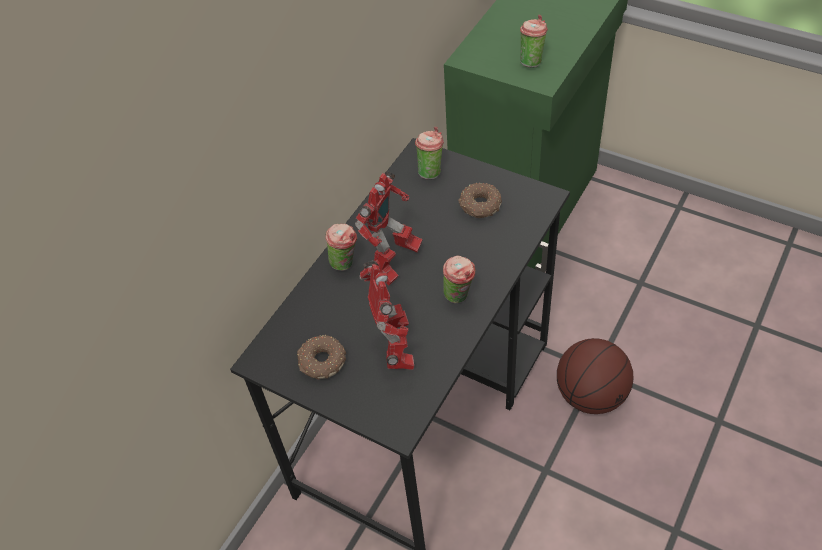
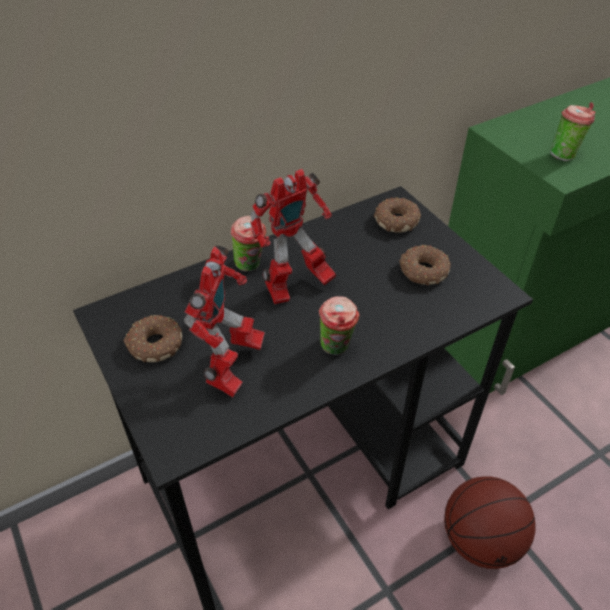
camera: 25 degrees right, 5 degrees down
cup [415,127,444,180] -> donut [374,197,421,233]

